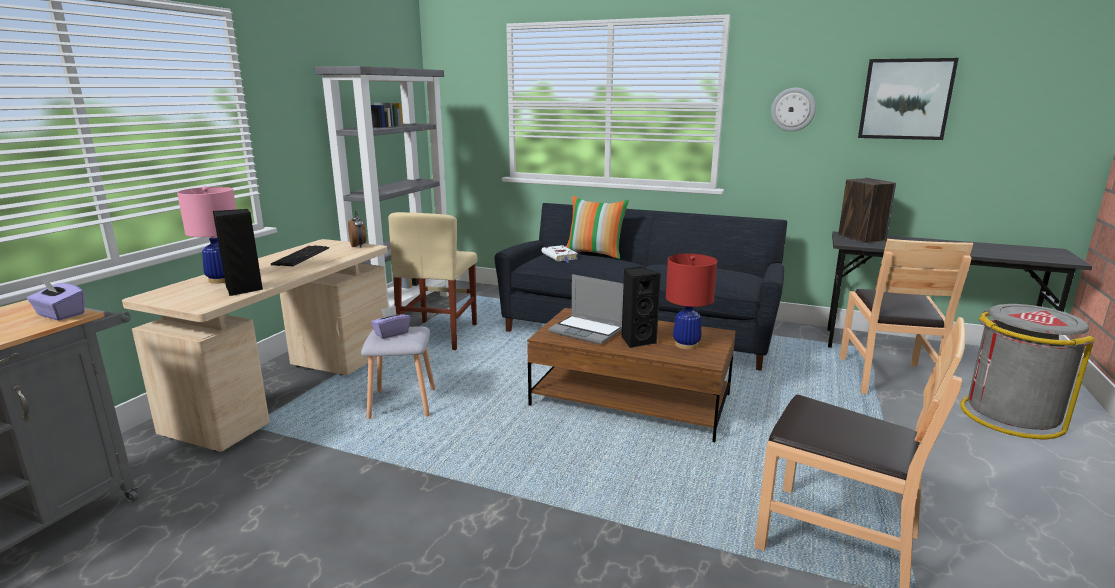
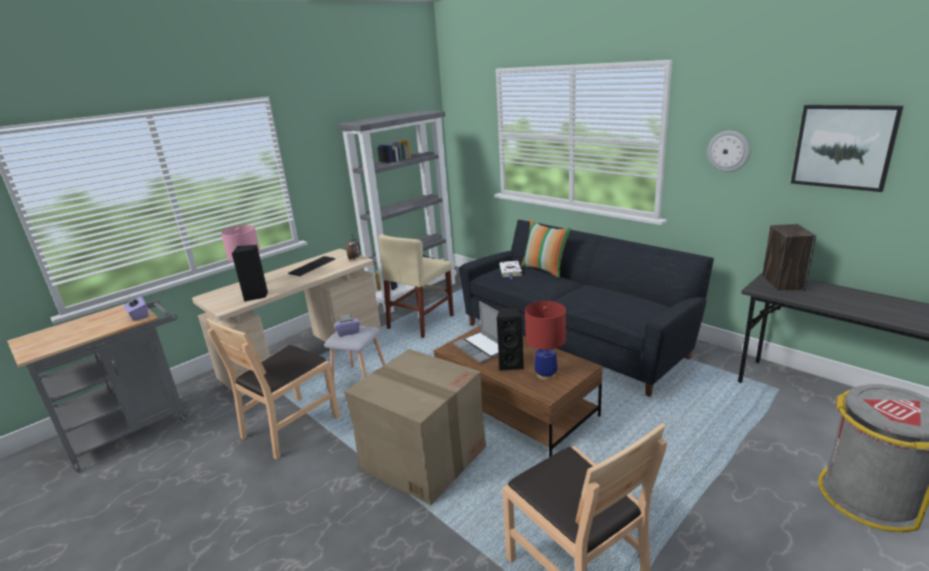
camera: 25 degrees right, 5 degrees up
brown chair [839,239,973,394] -> brown chair moved to [206,318,340,460]
none -> cardboard box [344,349,486,505]

